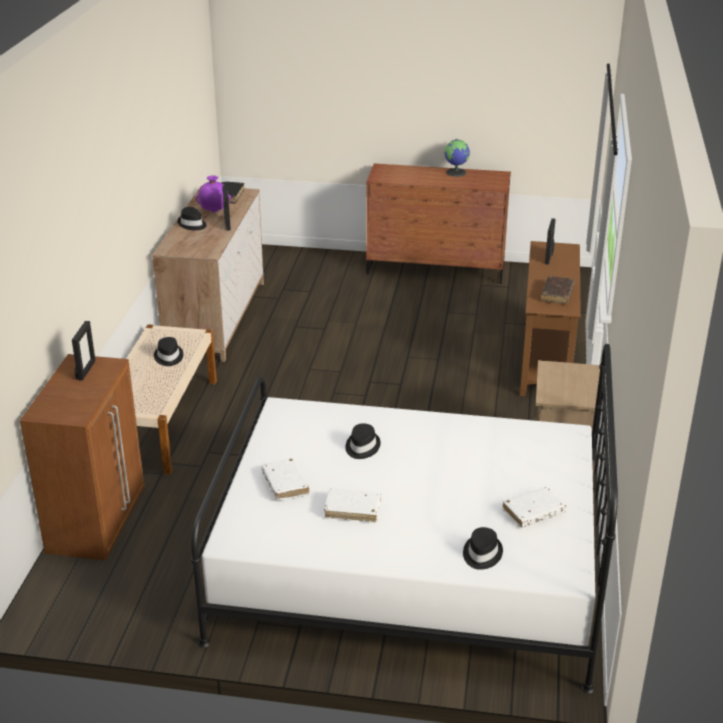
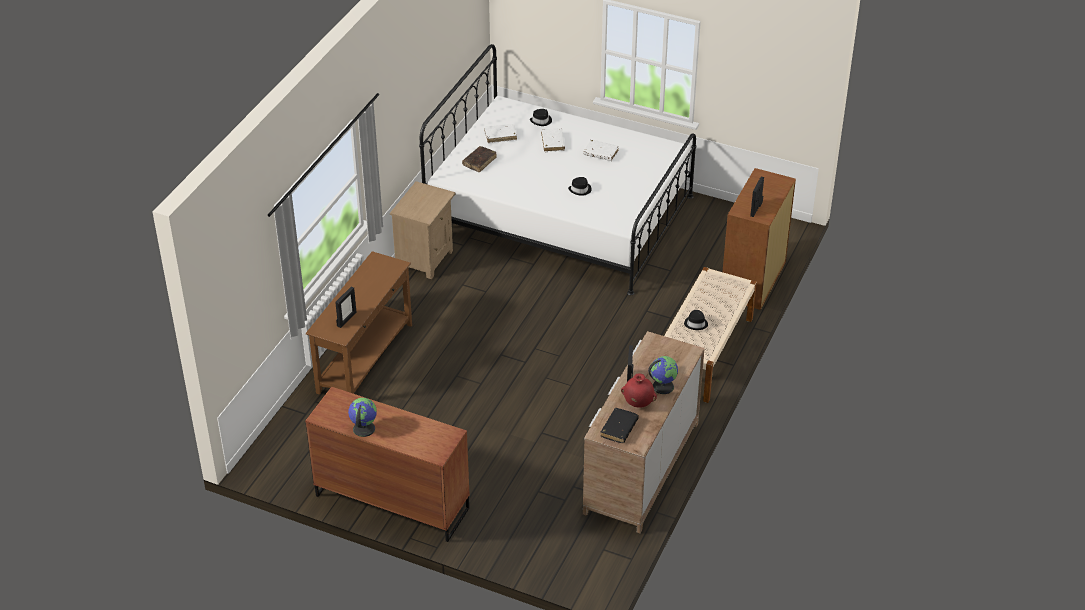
camera: 165 degrees left, 10 degrees up
black hat [178,207,207,230] -> globe [648,356,678,394]
purple vase [196,176,232,212] -> red vase [621,373,657,408]
white book [261,458,309,500] -> white book moved to [541,128,565,152]
brown book [541,276,575,304] -> brown book moved to [462,146,497,172]

